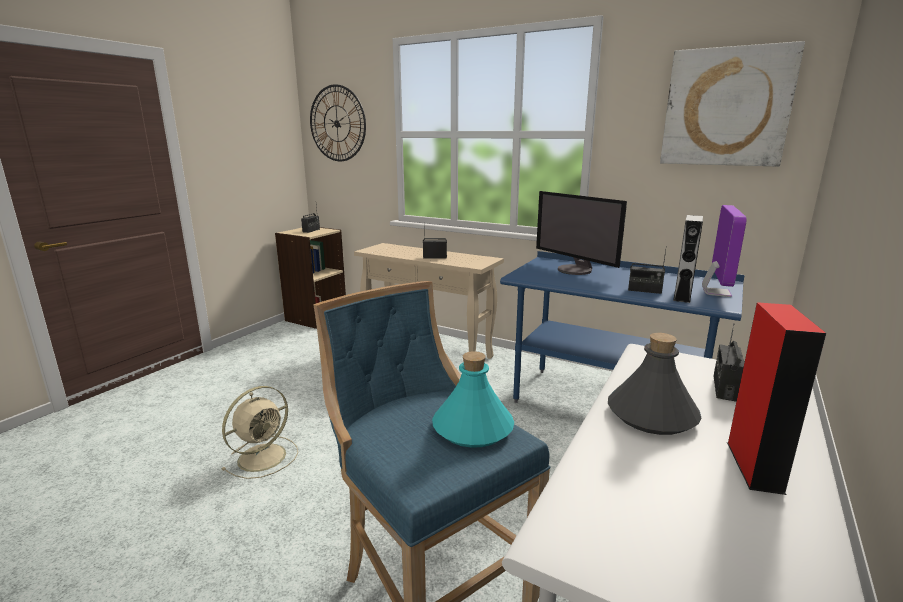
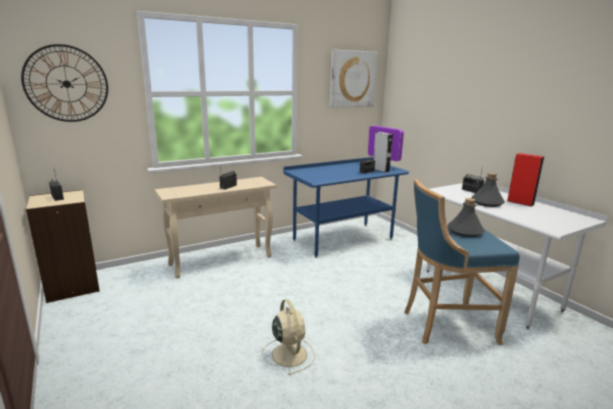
camera: 60 degrees left, 0 degrees up
turquoise bottle [432,351,514,448] -> grey bottle [447,198,485,237]
monitor [536,191,627,275] -> none

